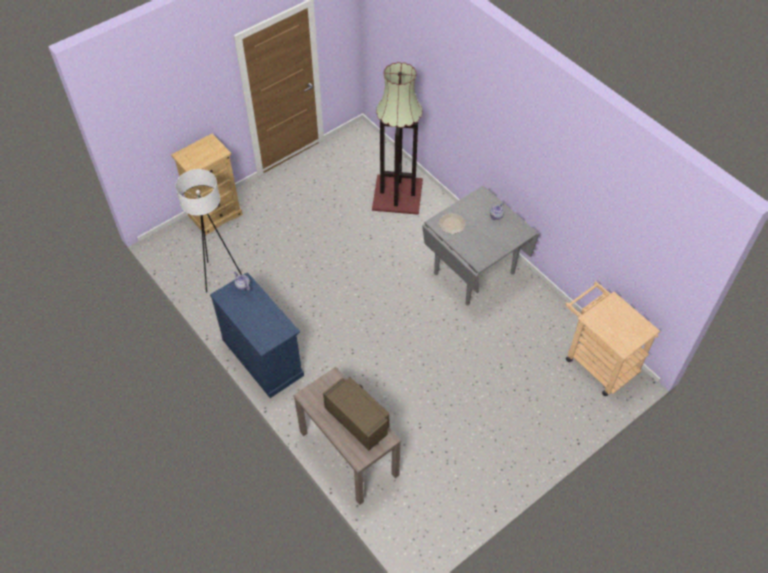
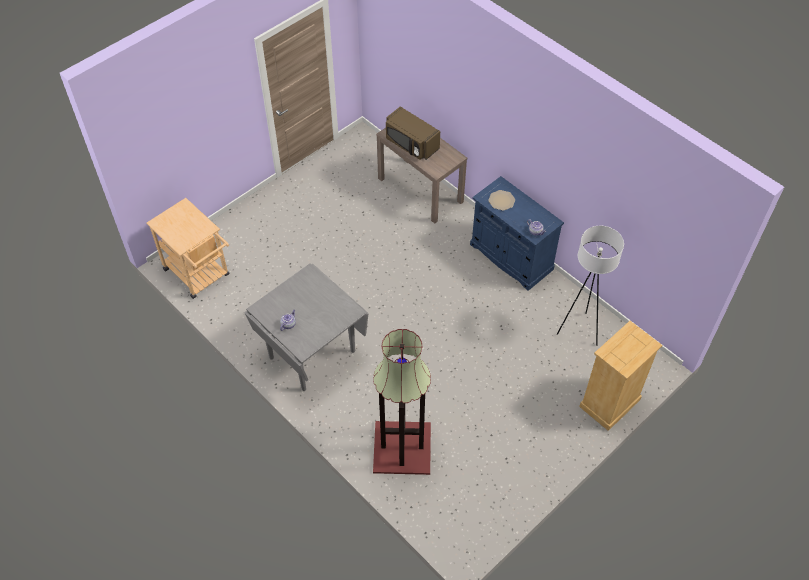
camera: 175 degrees right, 0 degrees up
plate [438,213,466,234] -> plate moved to [488,190,515,211]

